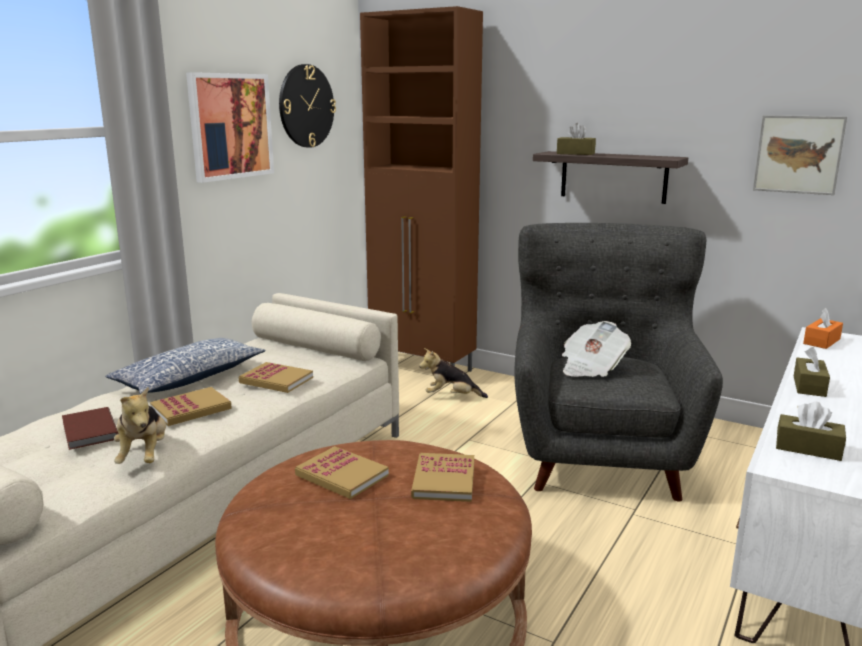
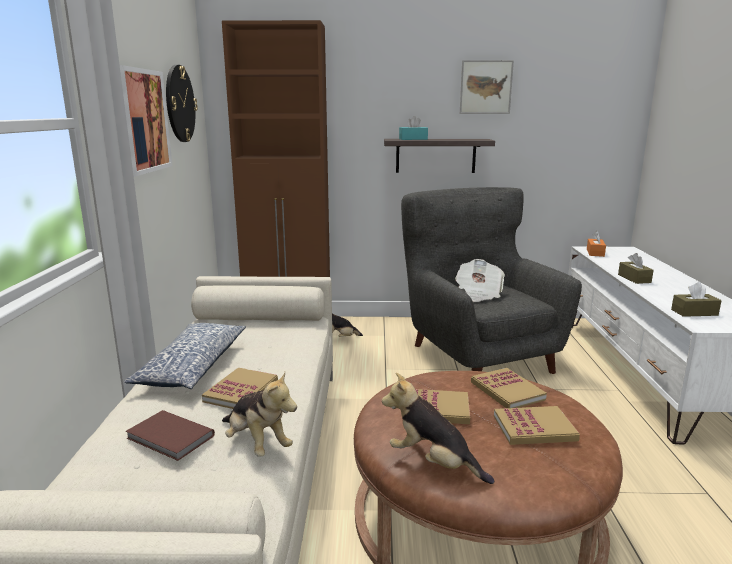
camera: 30 degrees left, 0 degrees up
book [239,362,313,393] -> book moved to [494,406,580,445]
brown tissue box [557,123,596,155] -> turquoise tissue box [399,116,428,140]
picture [753,115,847,195] -> picture moved to [460,60,514,114]
none -> plush toy [382,372,494,484]

